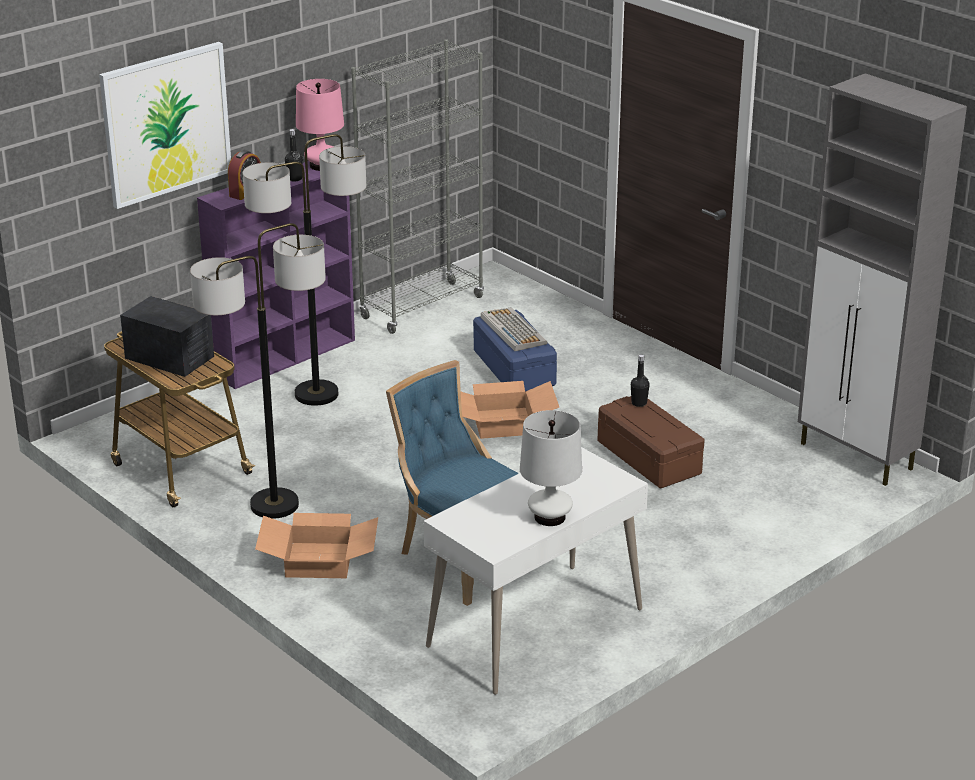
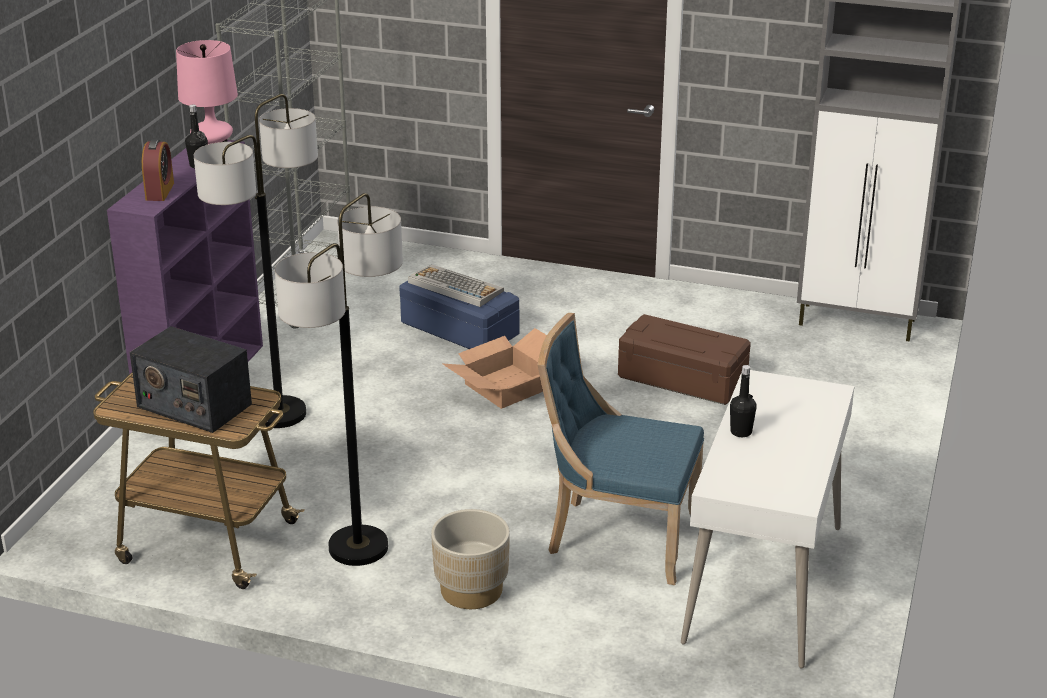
camera: 30 degrees left, 0 degrees up
picture [99,42,231,209] -> none
radio [120,296,214,377] -> radio turned 150 degrees counterclockwise [130,326,252,433]
cardboard box [255,513,378,578] -> beige planter [431,509,510,609]
white table lamp [520,410,582,526] -> none
black bottle [631,354,650,407] -> black bottle moved to [730,365,757,437]

